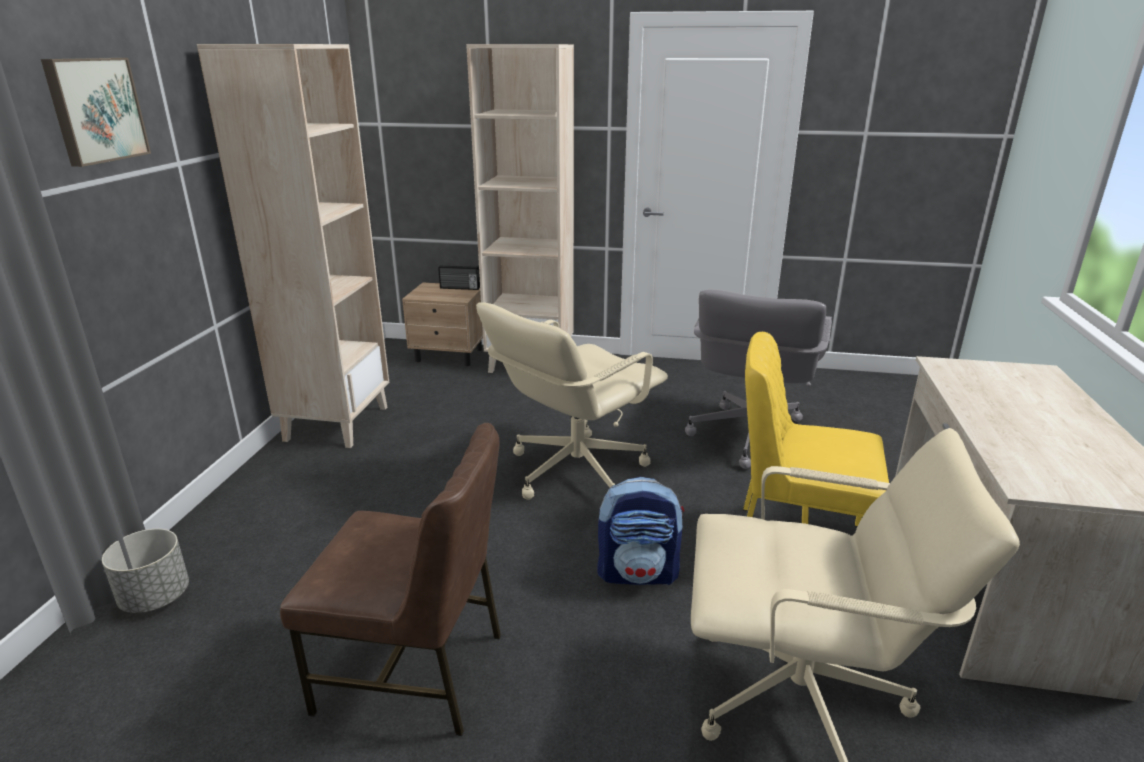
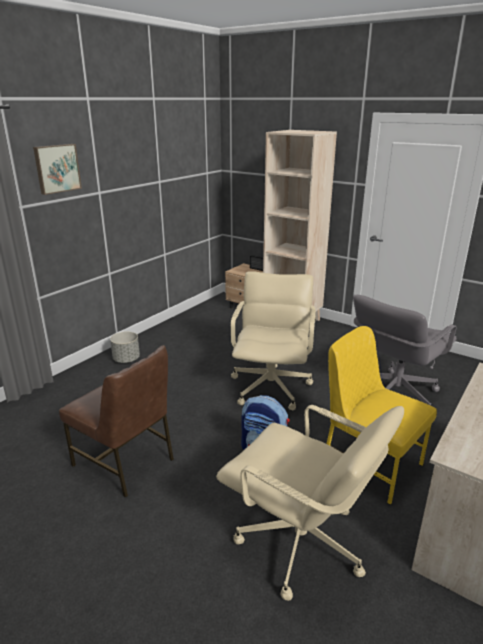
camera: 25 degrees right, 0 degrees up
grey planter [102,529,189,613] -> grey planter moved to [110,331,140,363]
beige bookcase [197,44,389,448] -> none
beige office chair [476,302,668,500] -> beige office chair turned 120 degrees clockwise [231,271,316,410]

